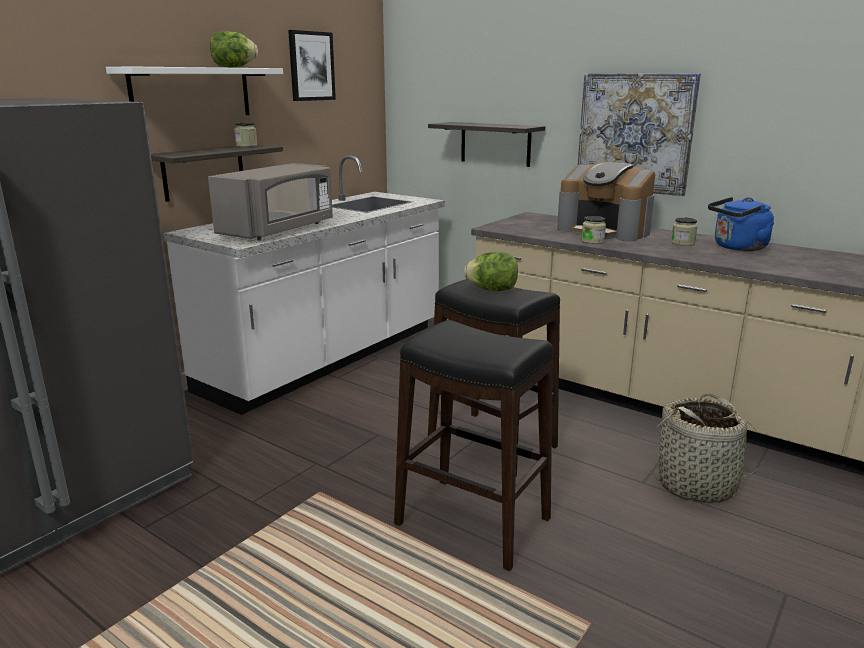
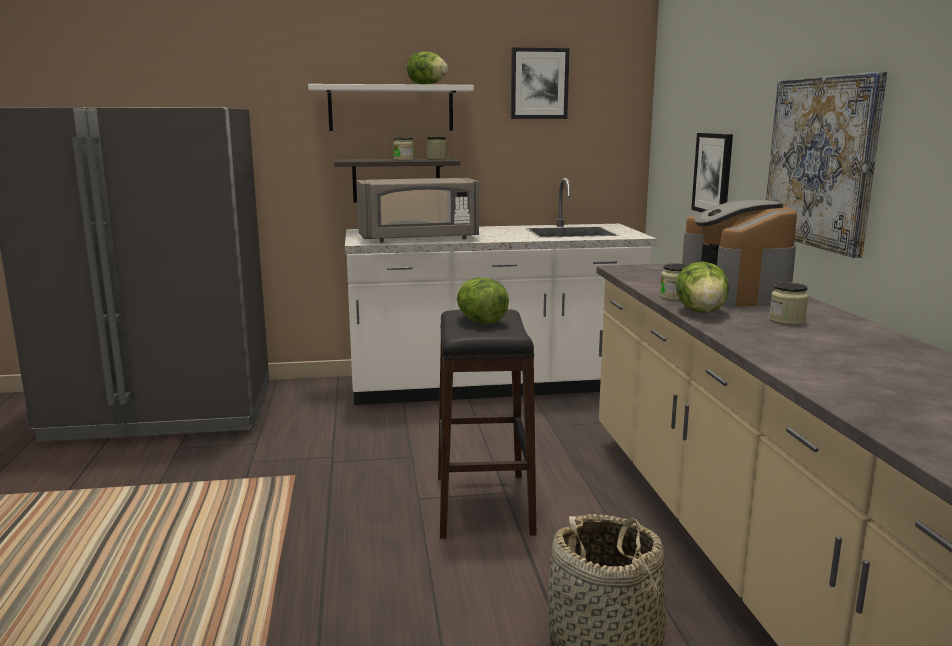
camera: 45 degrees right, 5 degrees down
black stool [394,320,553,571] -> none
shelf [428,122,545,167] -> picture [691,133,733,213]
blue kettle [708,197,774,251] -> none
none -> jar [393,137,414,161]
none -> lettuce [676,262,729,313]

